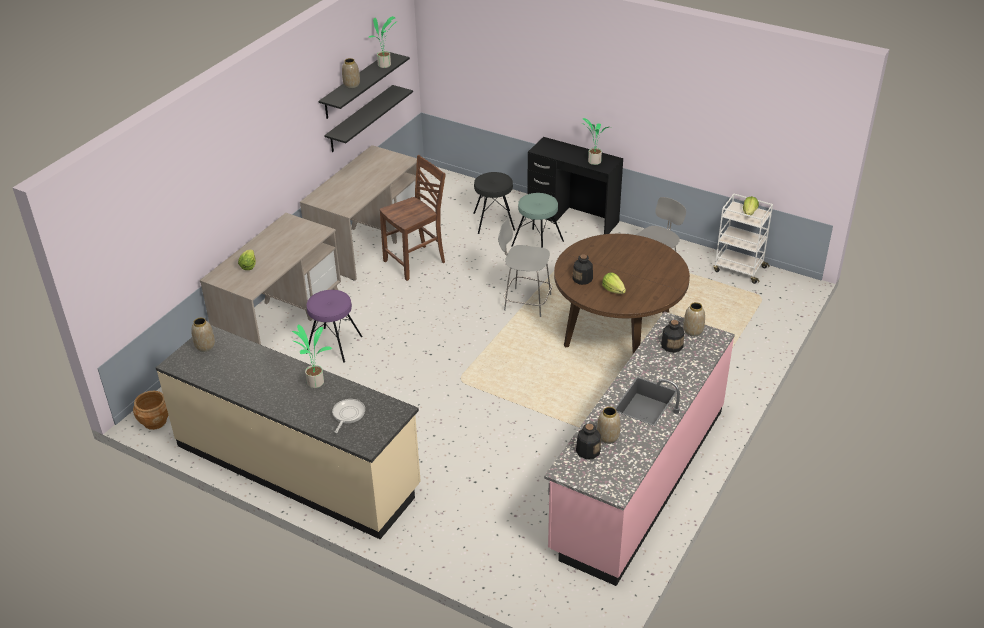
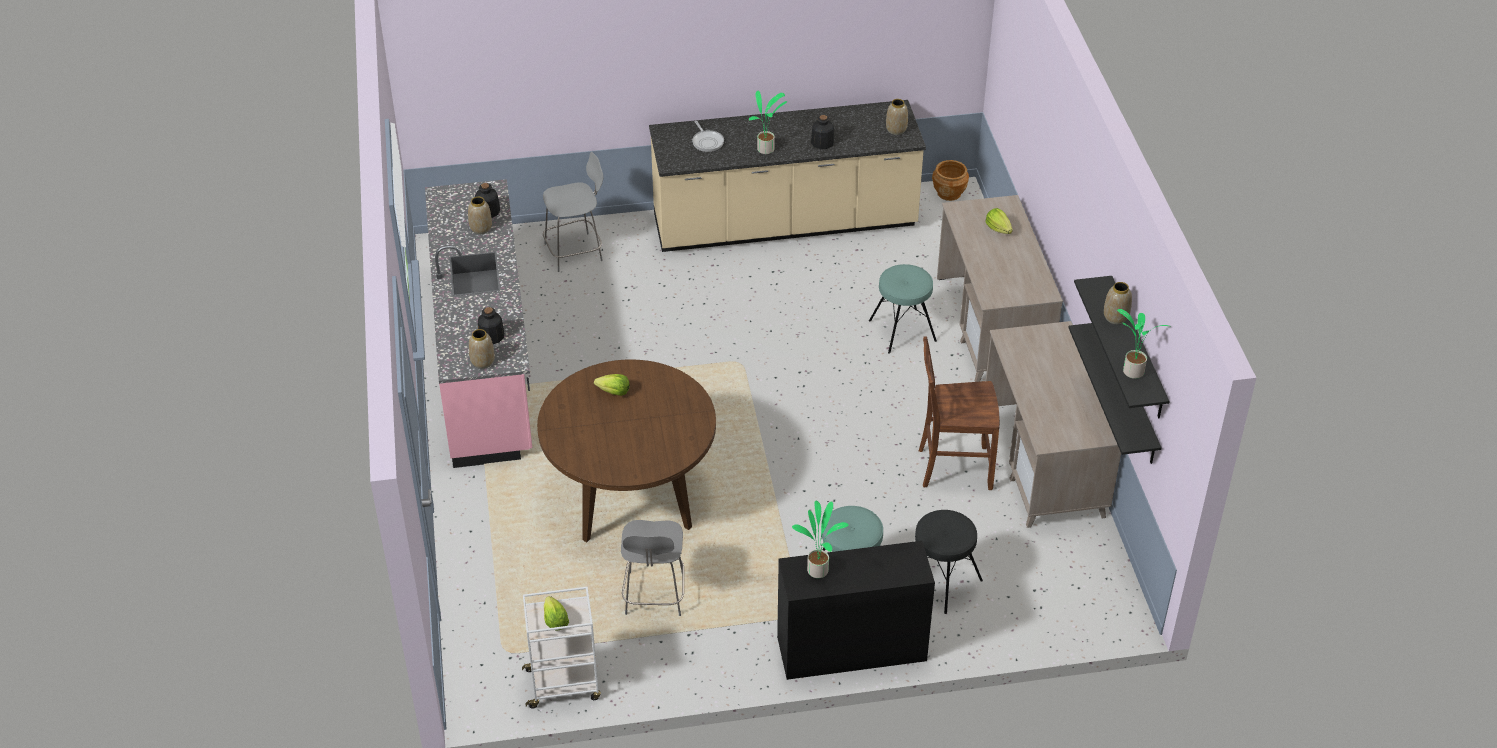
camera: 140 degrees right, 5 degrees up
purple stool [306,290,363,363] -> turquoise stool [869,264,937,353]
brown chair [380,155,446,281] -> brown chair turned 75 degrees clockwise [919,336,1000,490]
grey chair [498,219,552,317] -> grey chair moved to [543,151,603,272]
bottle [572,255,593,285] -> bottle moved to [811,115,834,149]

